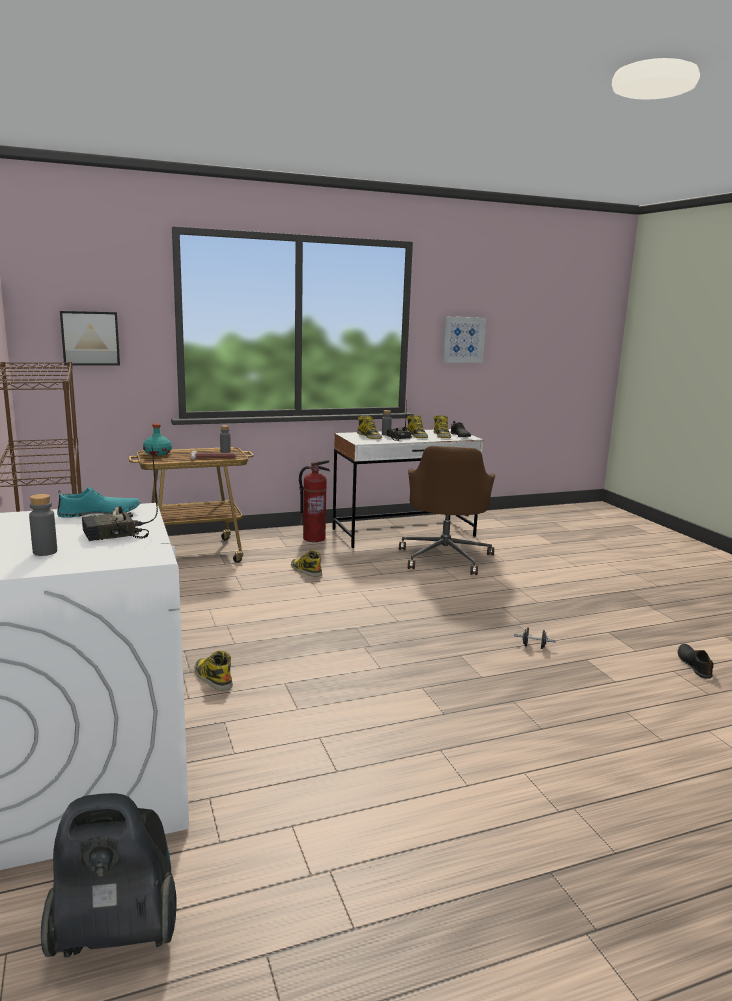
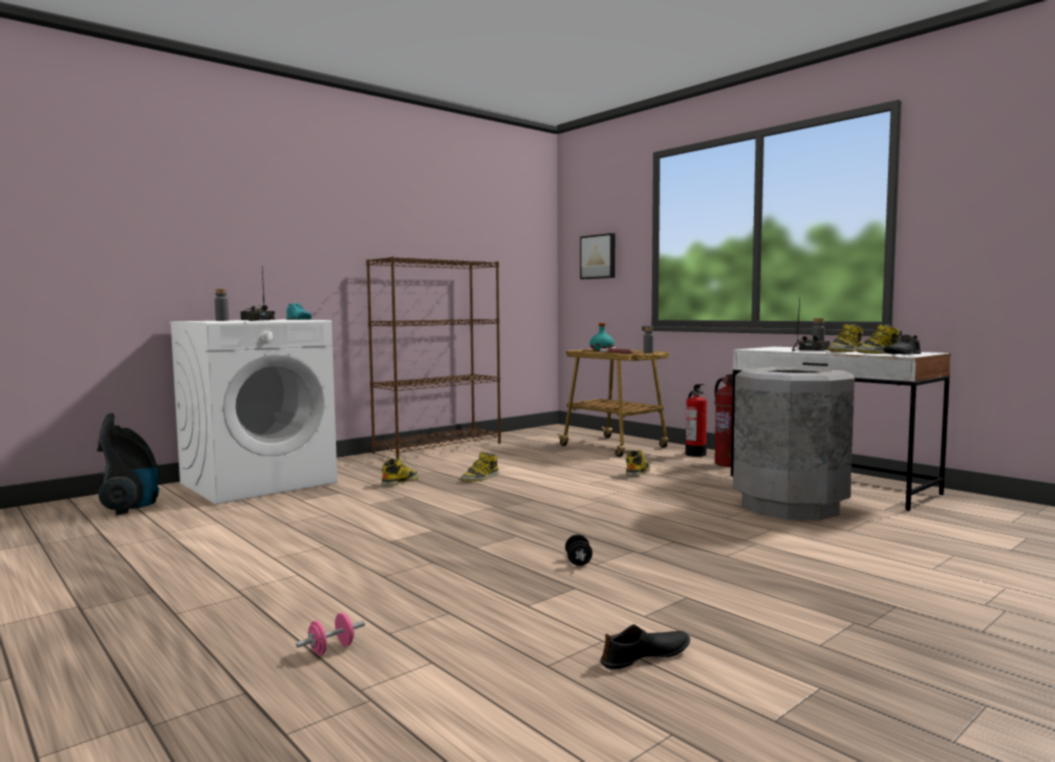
camera: 70 degrees right, 10 degrees down
boot [357,415,382,439] -> boot moved to [461,452,499,482]
brown office chair [399,446,495,575] -> grey trash can [733,367,855,520]
picture [442,317,486,363] -> none
none -> pink dumbbell [296,613,365,655]
none -> fire extinguisher [685,384,707,457]

